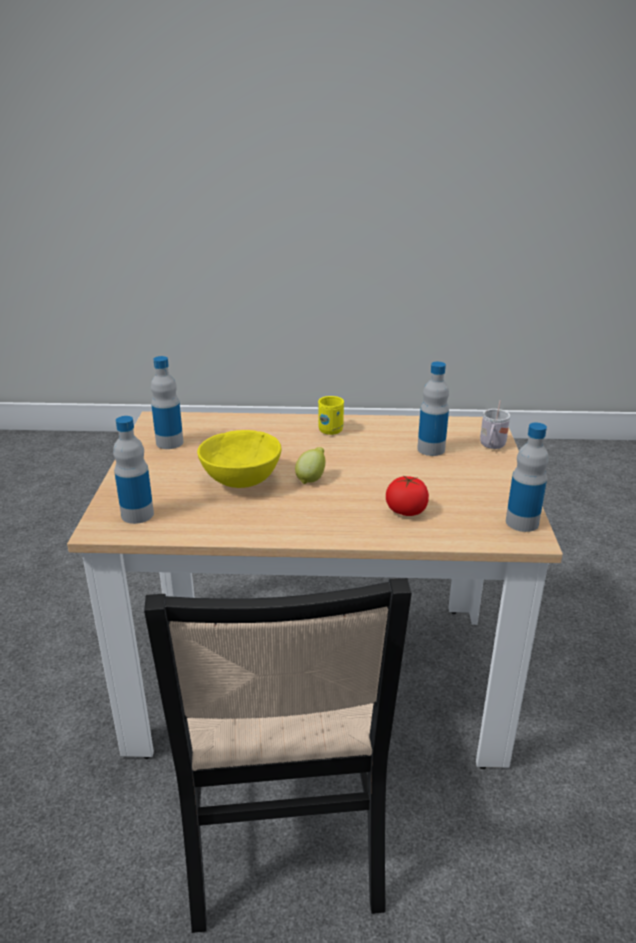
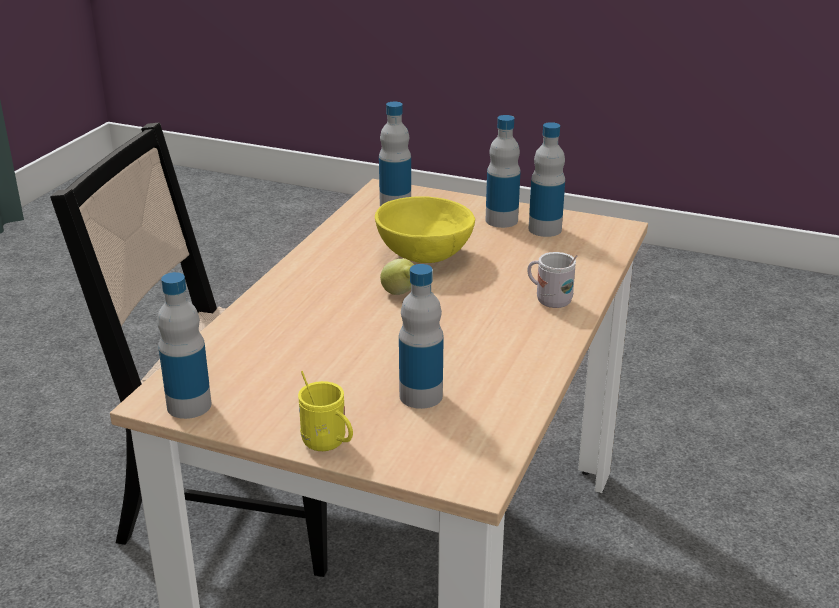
camera: 110 degrees right, 0 degrees up
yellow mug [318,396,344,435] -> yellow mug moved to [298,371,353,451]
tomato [386,475,429,516] -> none
white mug [480,400,510,449] -> white mug moved to [527,252,577,308]
none -> bottle [485,115,520,228]

